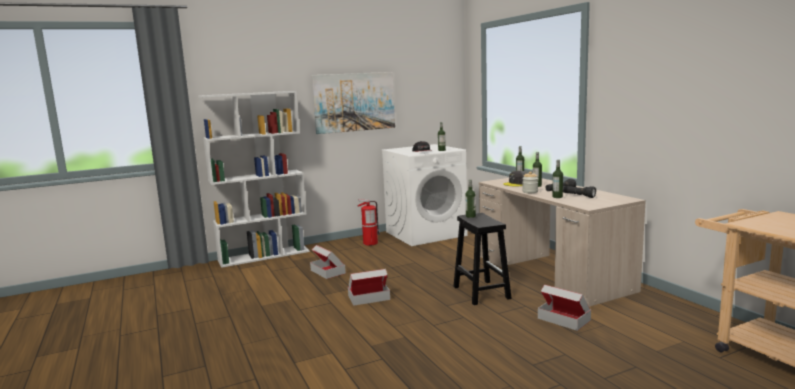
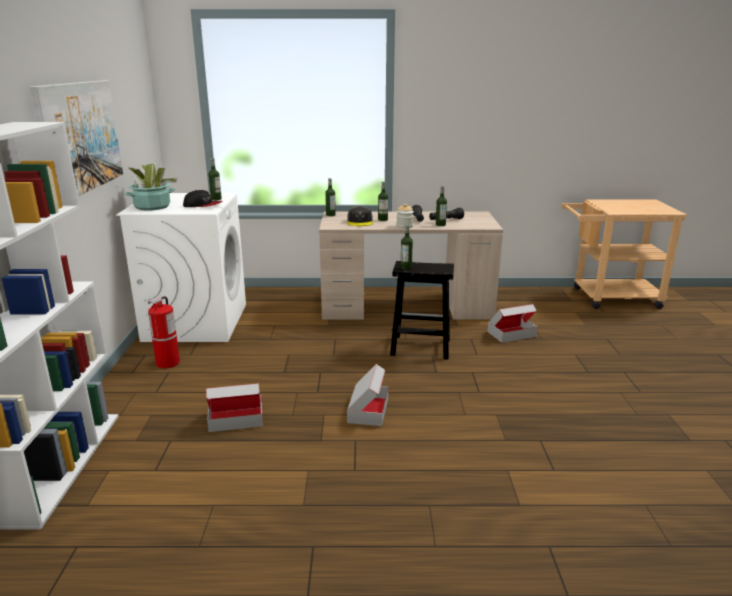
camera: 65 degrees left, 10 degrees up
none -> potted plant [125,163,177,211]

